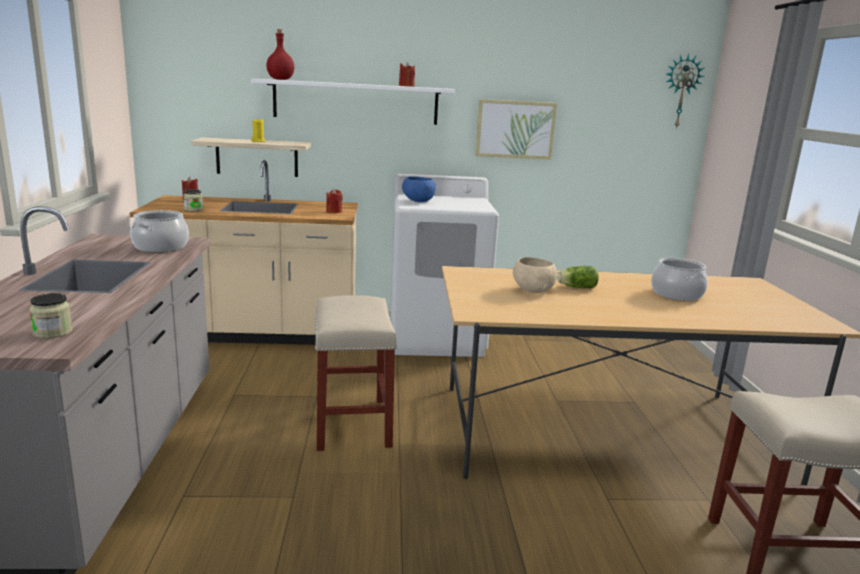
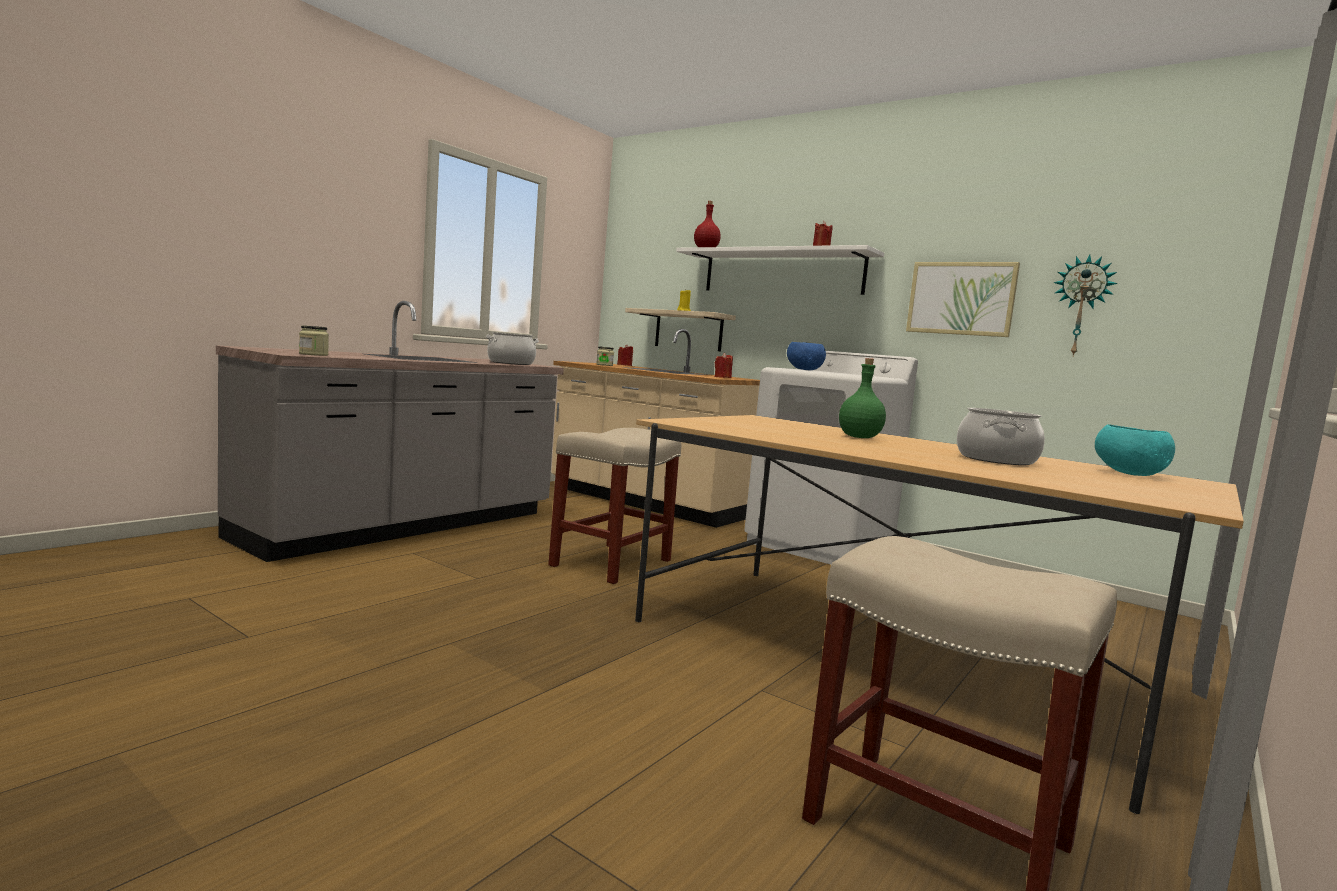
camera: 40 degrees right, 10 degrees down
beige bowl [513,257,558,293] -> none
lettuce [557,266,599,288] -> green bottle [839,358,886,438]
wall clock [666,54,704,129] -> wall clock moved to [1054,254,1118,356]
none -> turquoise bowl [1095,425,1175,476]

